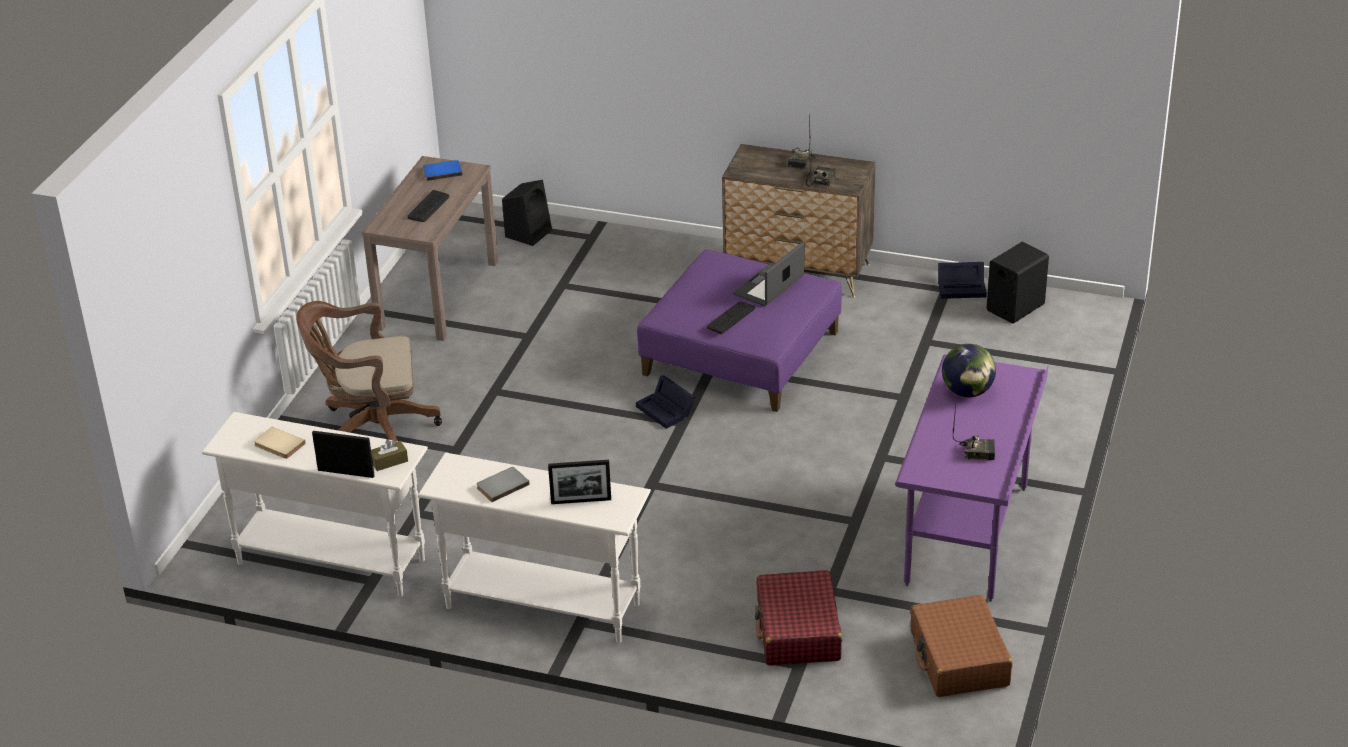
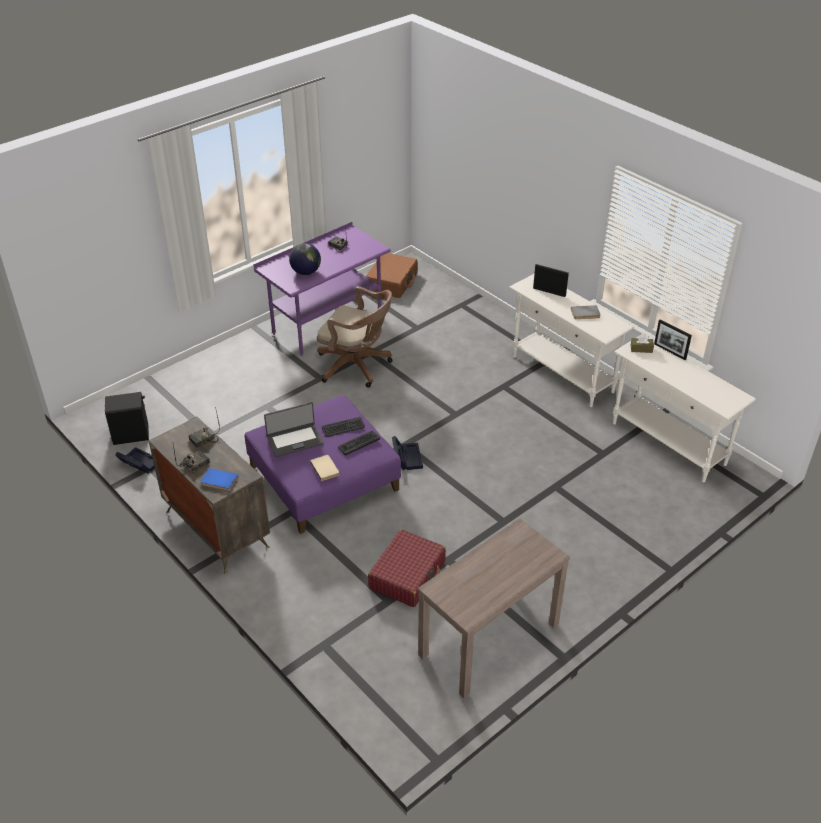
camera: 150 degrees left, 5 degrees up
beige book [254,427,306,459] -> beige book moved to [310,455,339,481]
brown office chair [296,301,442,441] -> brown office chair moved to [317,286,392,388]
keyboard [407,190,449,222] -> keyboard moved to [338,431,380,455]
blue book [423,160,463,181] -> blue book moved to [200,468,238,491]
black speaker [502,180,552,246] -> none
red suitcase [755,570,842,666] -> red suitcase moved to [368,529,446,607]

